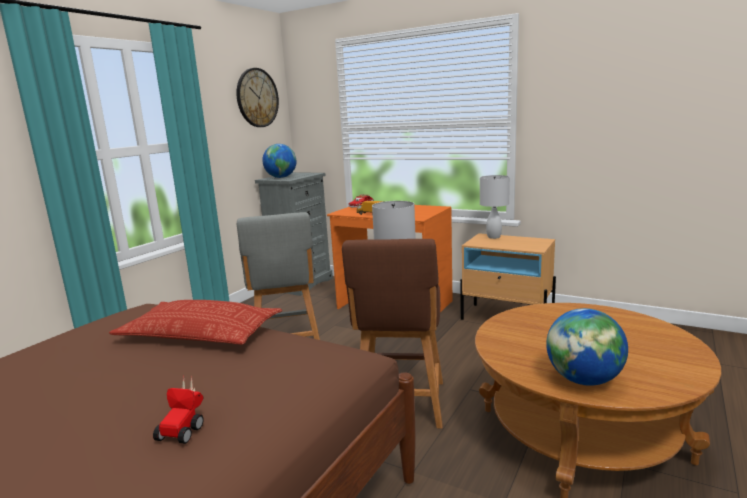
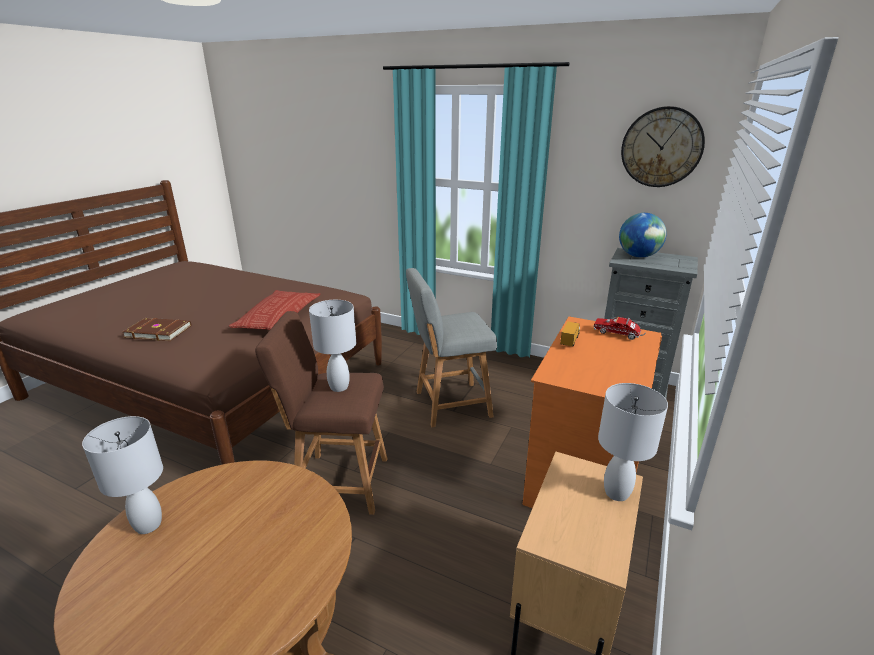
camera: 85 degrees right, 10 degrees up
toy car [153,376,204,444] -> brown book [122,318,191,341]
globe [546,308,628,386] -> white table lamp [82,416,163,534]

